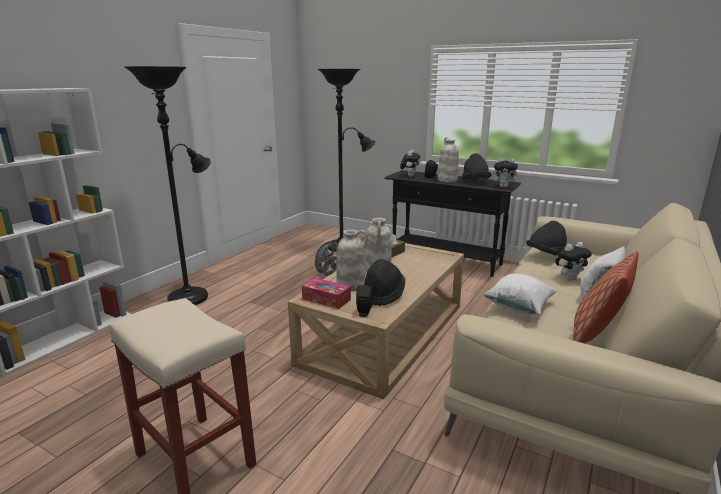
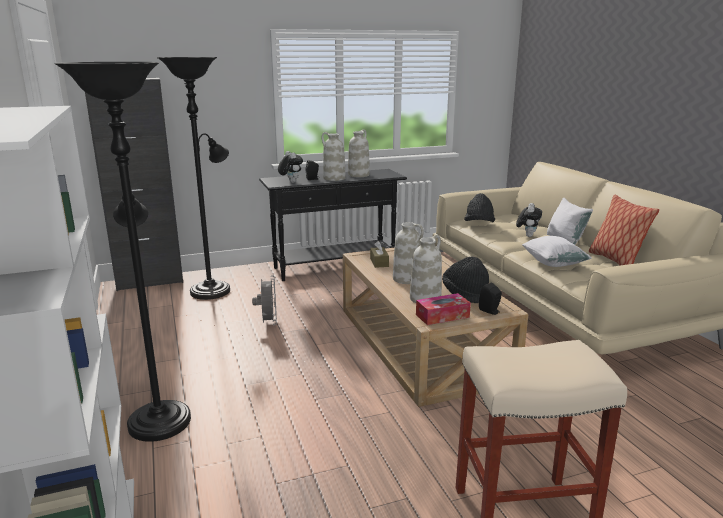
camera: 50 degrees left, 0 degrees up
black hat [461,153,492,179] -> white vase [348,129,370,177]
plush toy [493,158,520,187] -> none
none -> black cabinet [85,78,183,291]

